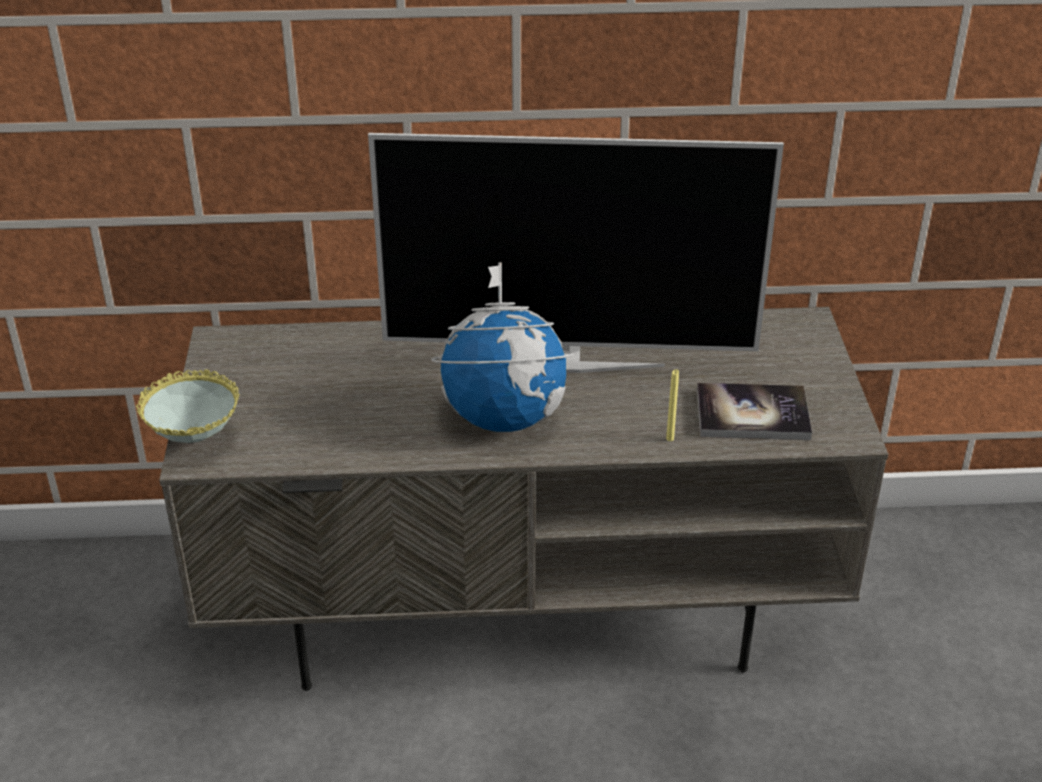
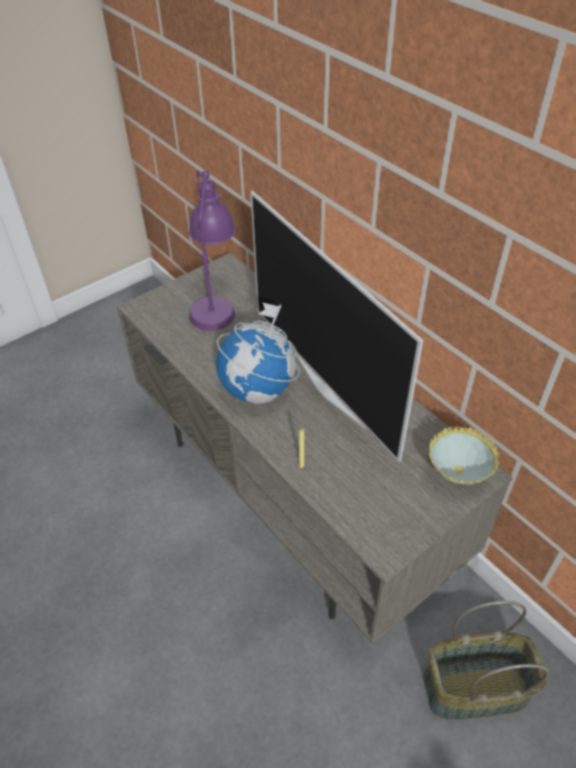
camera: 55 degrees right, 10 degrees up
bowl [136,369,239,443] -> bowl moved to [429,427,499,485]
book [697,383,812,440] -> none
none -> purple table lamp [189,170,236,331]
none -> basket [423,601,549,720]

